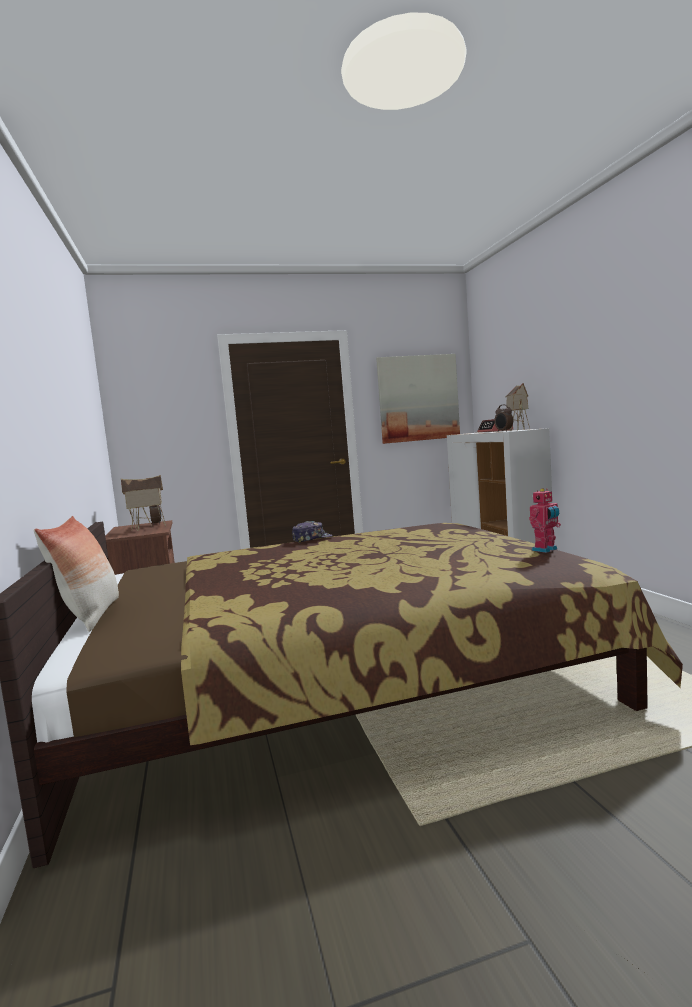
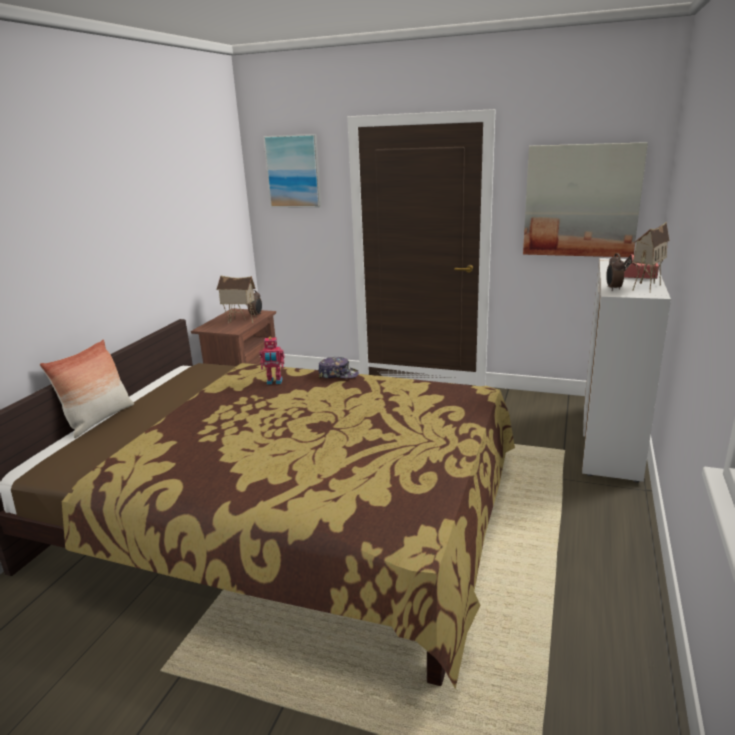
camera: 35 degrees right, 15 degrees up
toy robot [529,488,561,553] -> toy robot moved to [259,337,284,385]
none -> picture [263,134,321,207]

